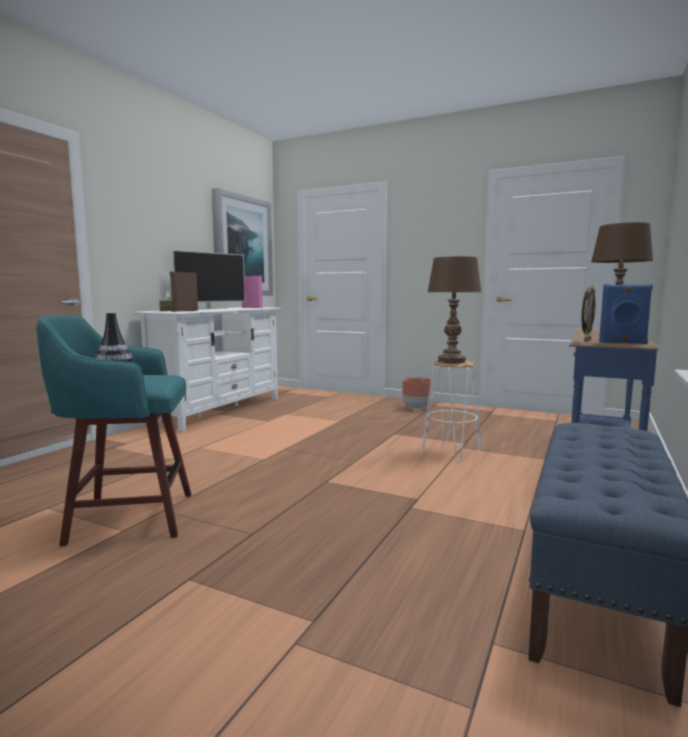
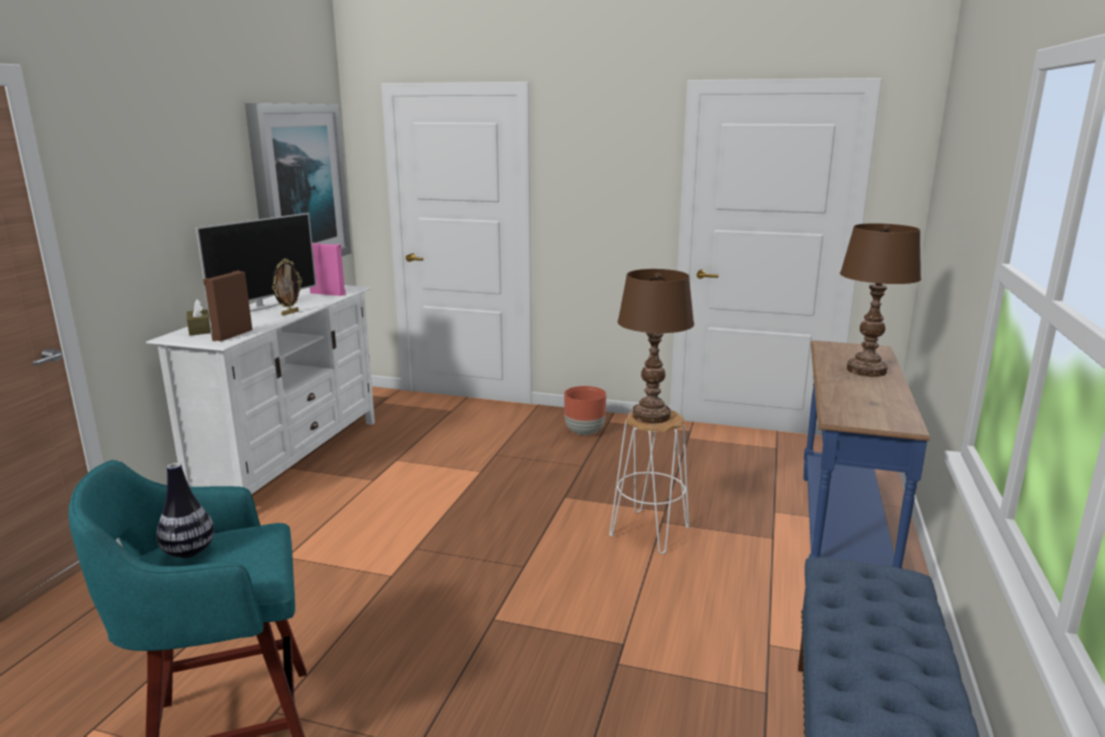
camera: 10 degrees left, 10 degrees up
picture frame [581,285,596,342] -> picture frame moved to [272,259,302,316]
blue speaker [599,284,653,344] -> none

